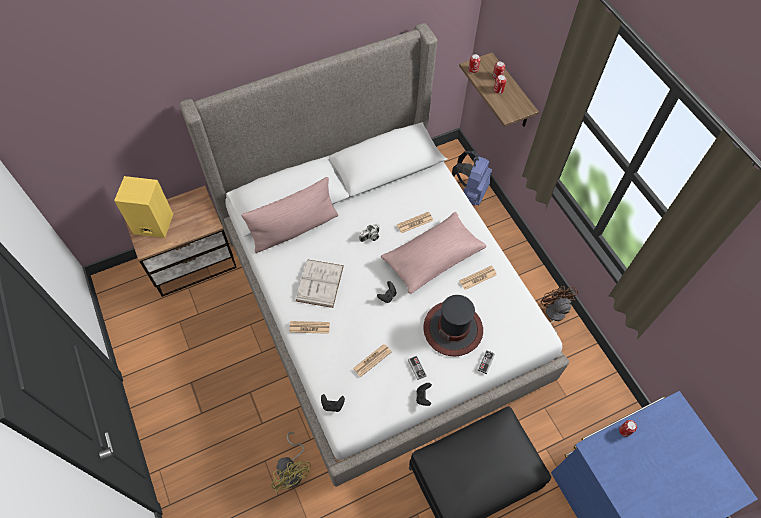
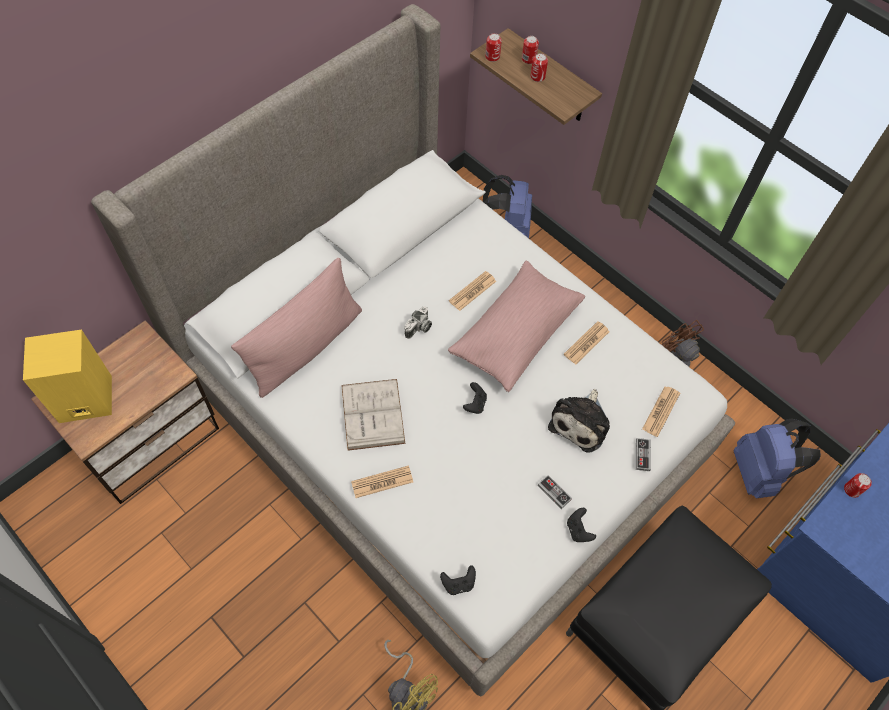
camera: 20 degrees left, 0 degrees up
newspaper [353,344,392,377] -> newspaper moved to [642,387,680,437]
hat [423,295,483,356] -> plush toy [548,389,610,453]
none -> blue backpack [734,418,821,498]

